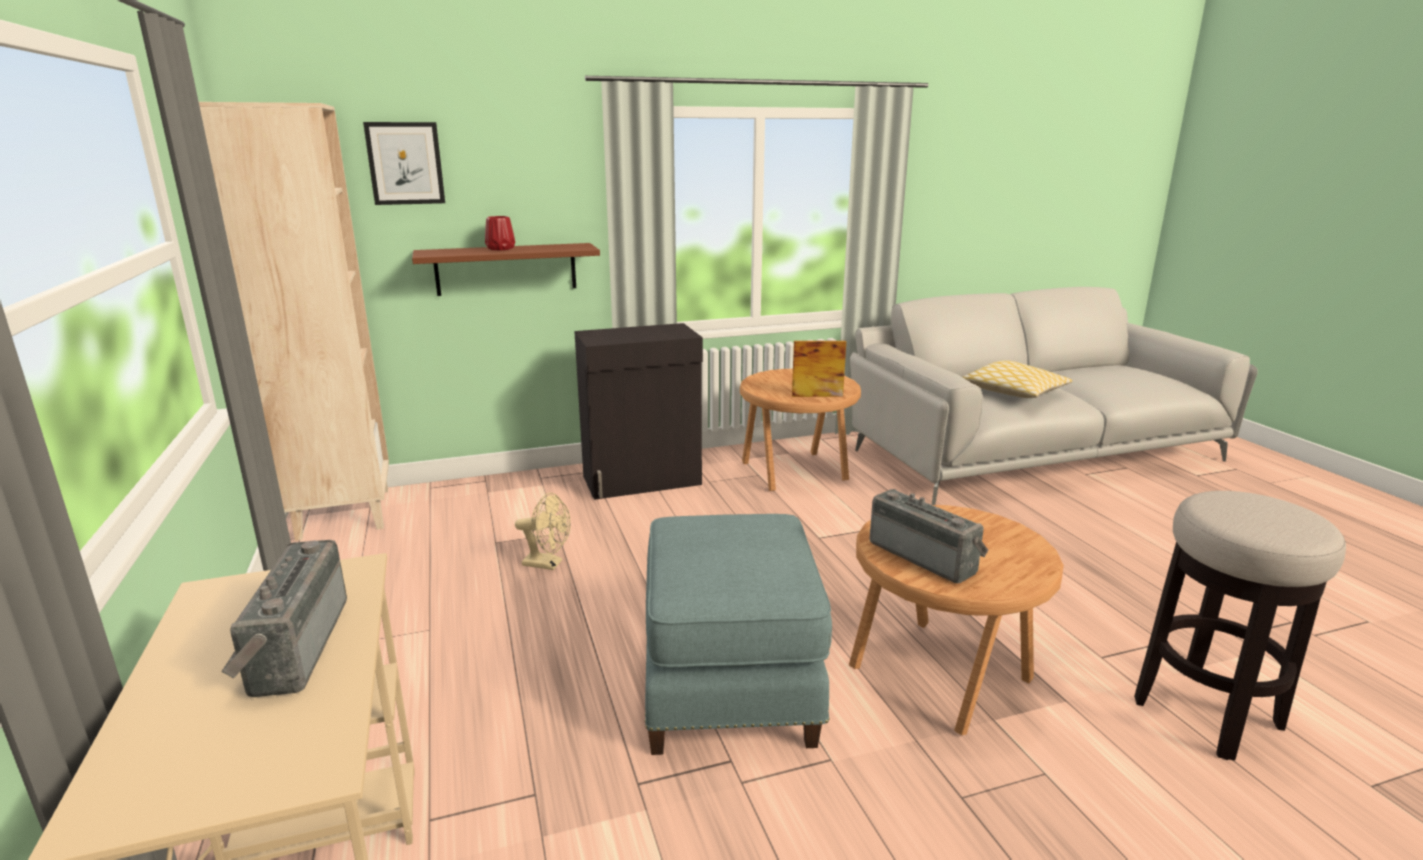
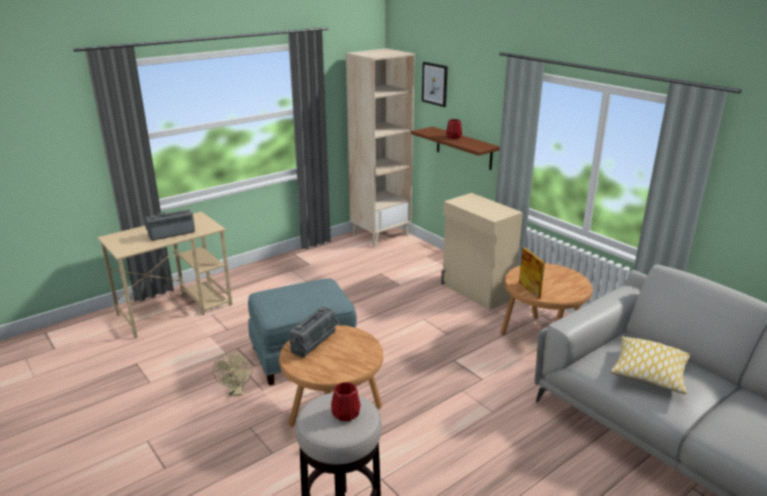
camera: 70 degrees right, 5 degrees up
beige fan [515,493,571,570] -> beige fan moved to [213,352,252,396]
black cabinet [574,323,703,500] -> beige cabinet [441,193,523,310]
none -> red vase [331,382,361,421]

